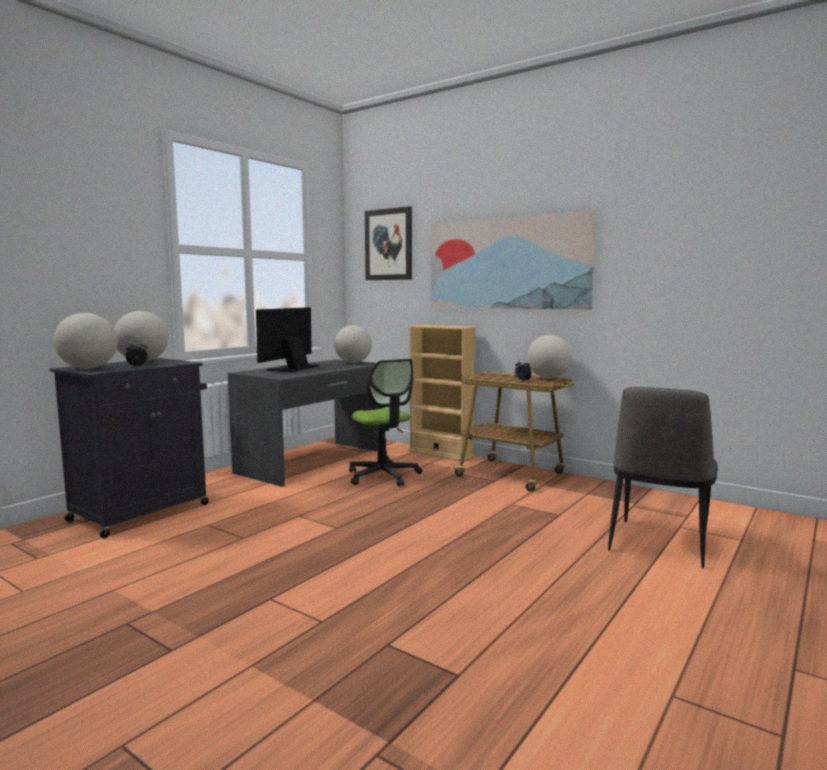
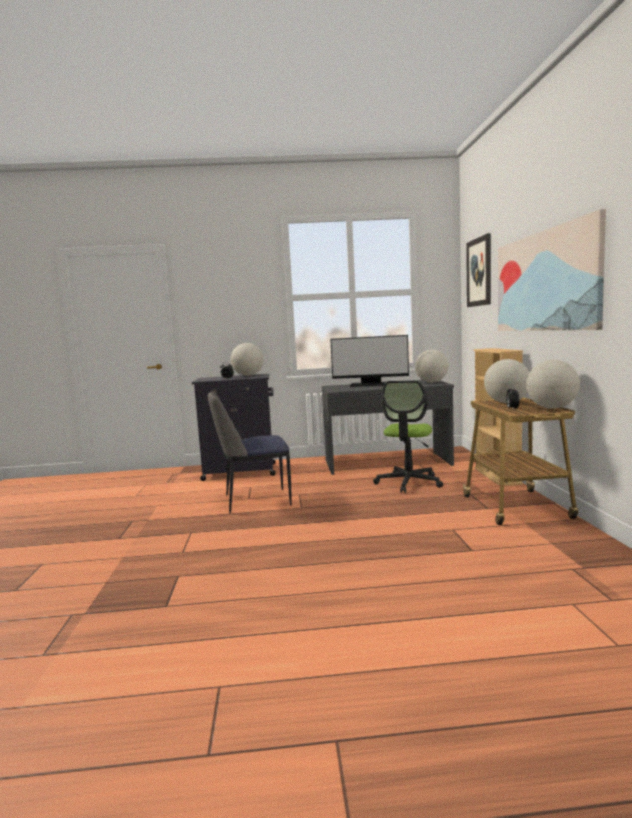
camera: 50 degrees right, 0 degrees up
globe [54,313,117,369] -> globe moved to [484,359,529,403]
monitor [256,307,319,372] -> monitor turned 150 degrees counterclockwise [330,335,409,387]
chair [608,387,718,568] -> chair moved to [208,391,292,513]

